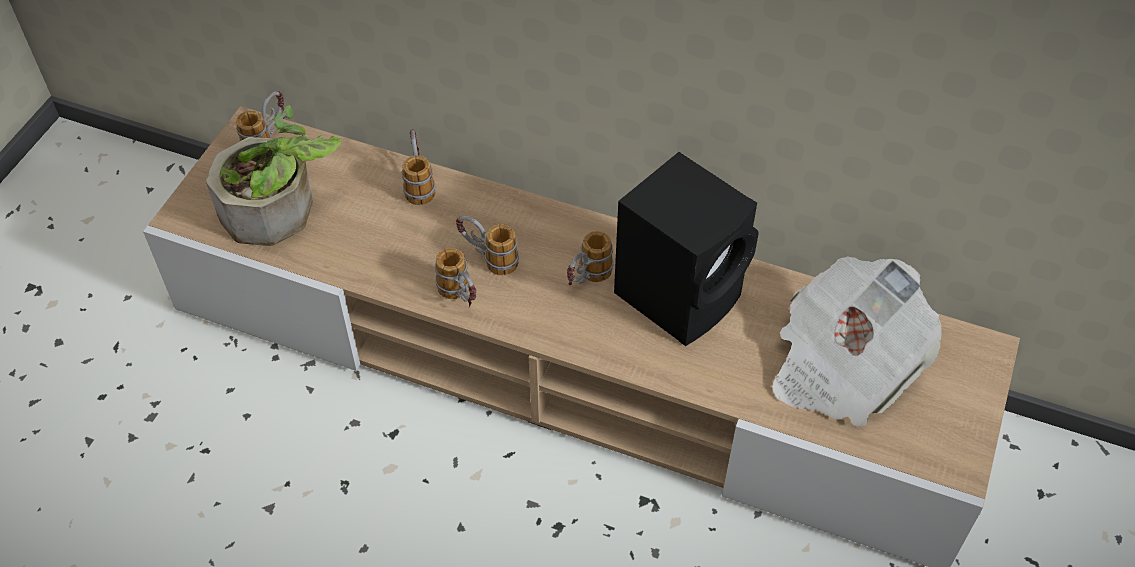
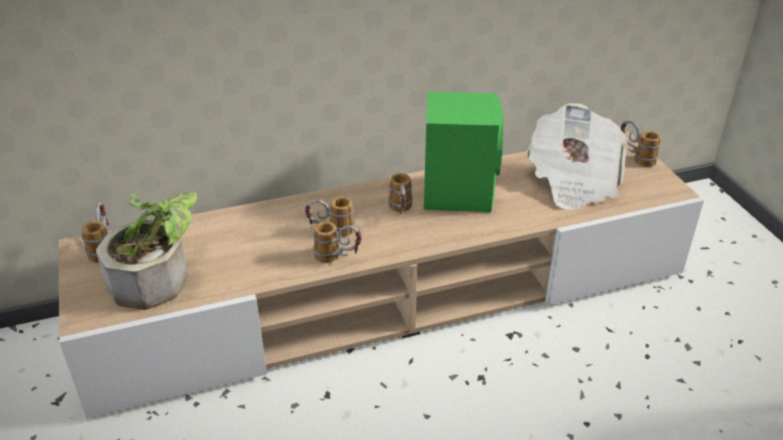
camera: 40 degrees left, 15 degrees down
mug [402,129,436,205] -> mug moved to [621,120,661,167]
black speaker [614,152,759,346] -> green speaker [424,92,503,212]

